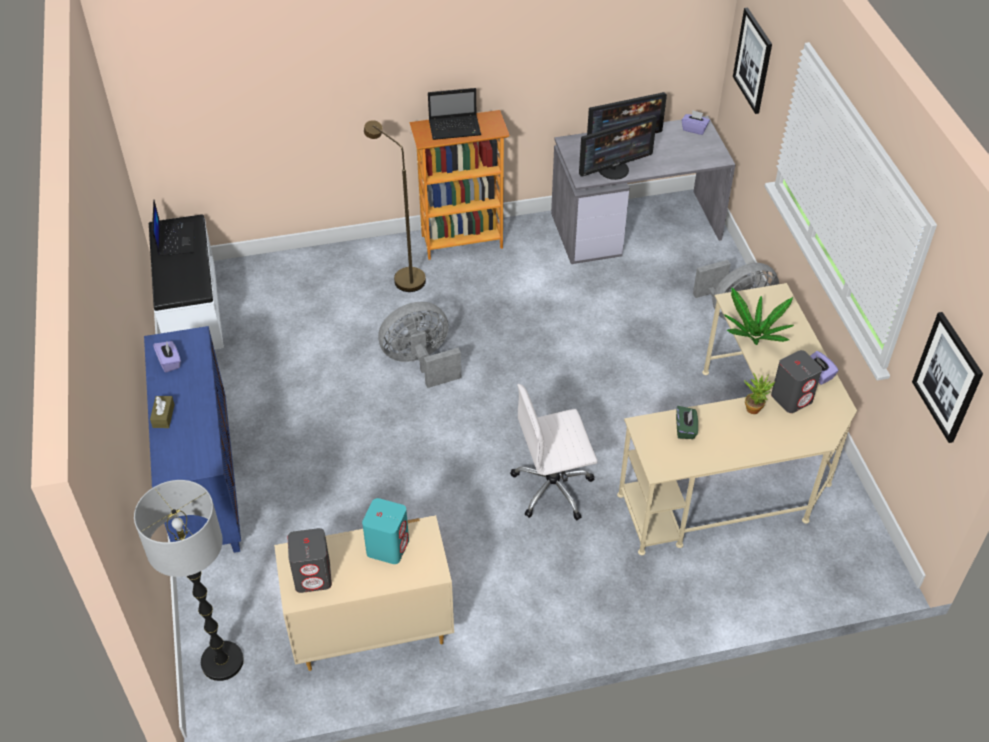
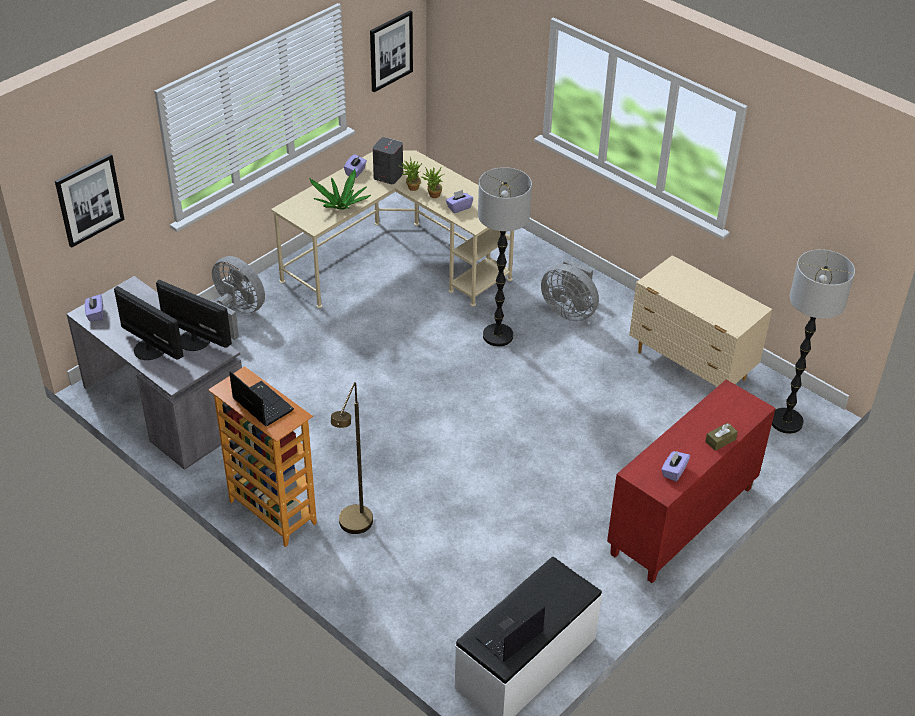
camera: 125 degrees left, 5 degrees down
blue cabinet [144,326,241,553] -> red cabinet [607,380,776,583]
grey speaker [288,528,332,593] -> none
turquoise speaker [362,498,409,564] -> none
grey fan [378,302,461,388] -> grey fan moved to [541,259,599,321]
white office chair [510,384,597,520] -> floor lamp [478,167,532,346]
green tissue box [676,406,698,439] -> purple tissue box [446,190,473,213]
none -> potted plant [421,167,444,198]

